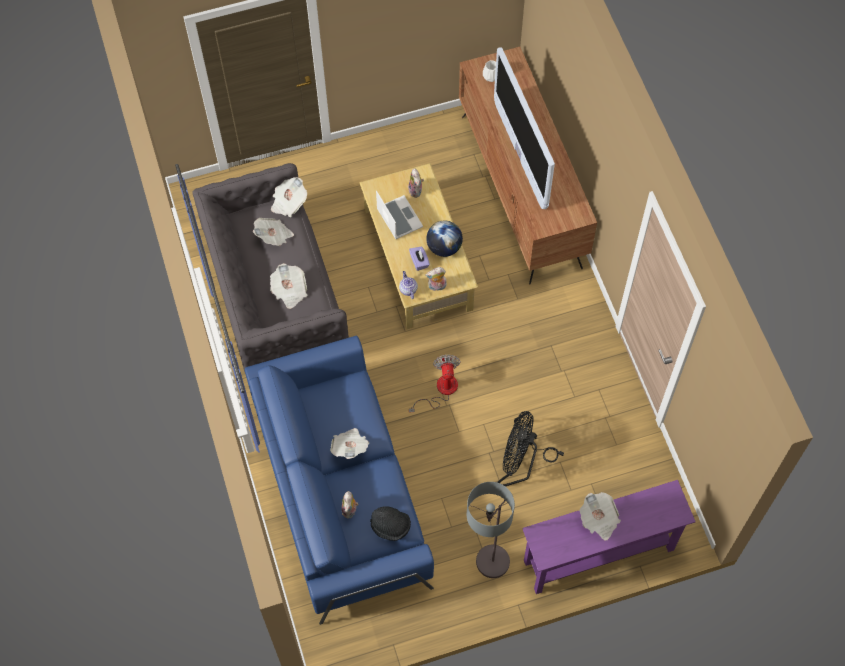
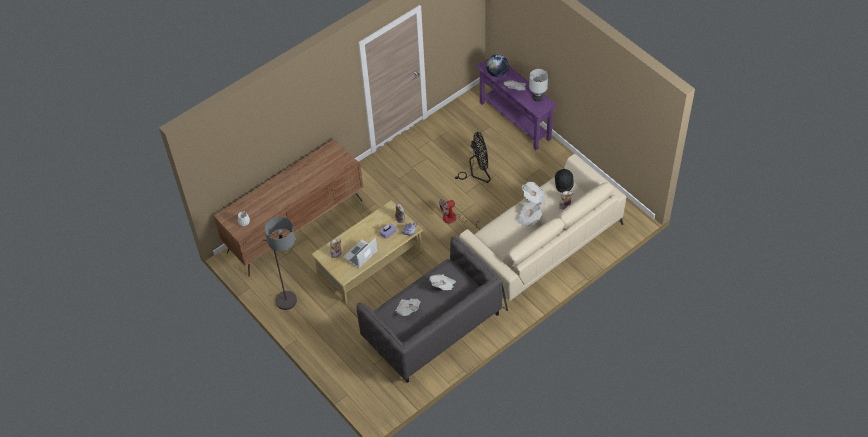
camera: 110 degrees left, 10 degrees down
blue sofa [245,336,434,625] -> beige sofa [459,154,626,311]
newspaper [271,177,307,217] -> newspaper moved to [522,182,545,204]
globe [426,220,463,257] -> globe moved to [486,54,508,77]
grey floor lamp [467,482,515,578] -> grey floor lamp moved to [263,217,297,310]
television [494,47,555,209] -> none
black fan [497,411,565,486] -> black fan turned 90 degrees counterclockwise [455,132,491,183]
none -> grey table lamp [529,69,548,101]

